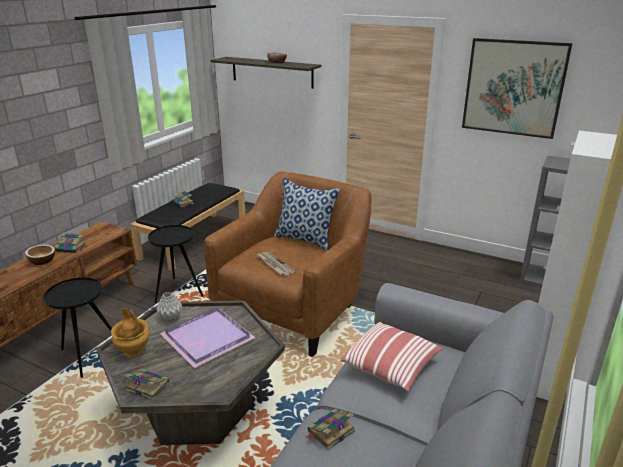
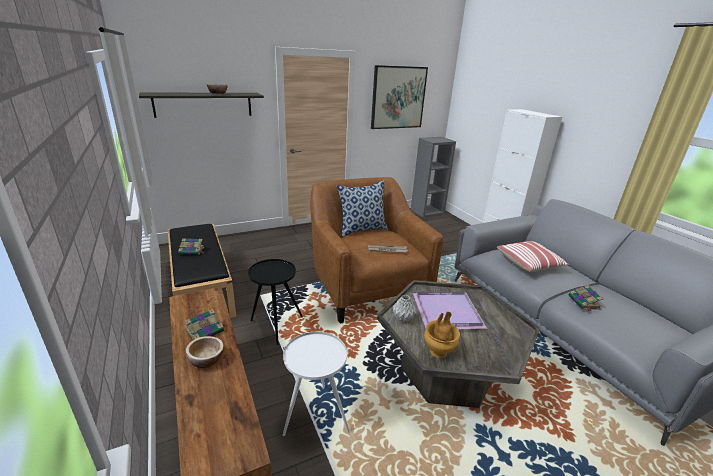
camera: 55 degrees left, 0 degrees up
black side table [43,277,112,378] -> white side table [283,332,350,436]
book [125,369,169,400] -> none

